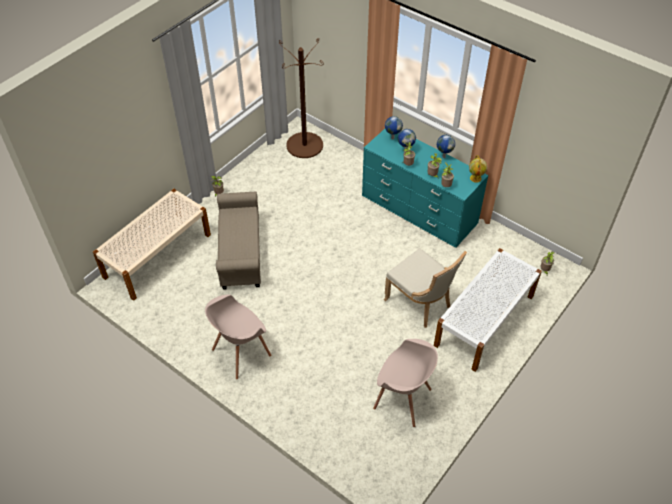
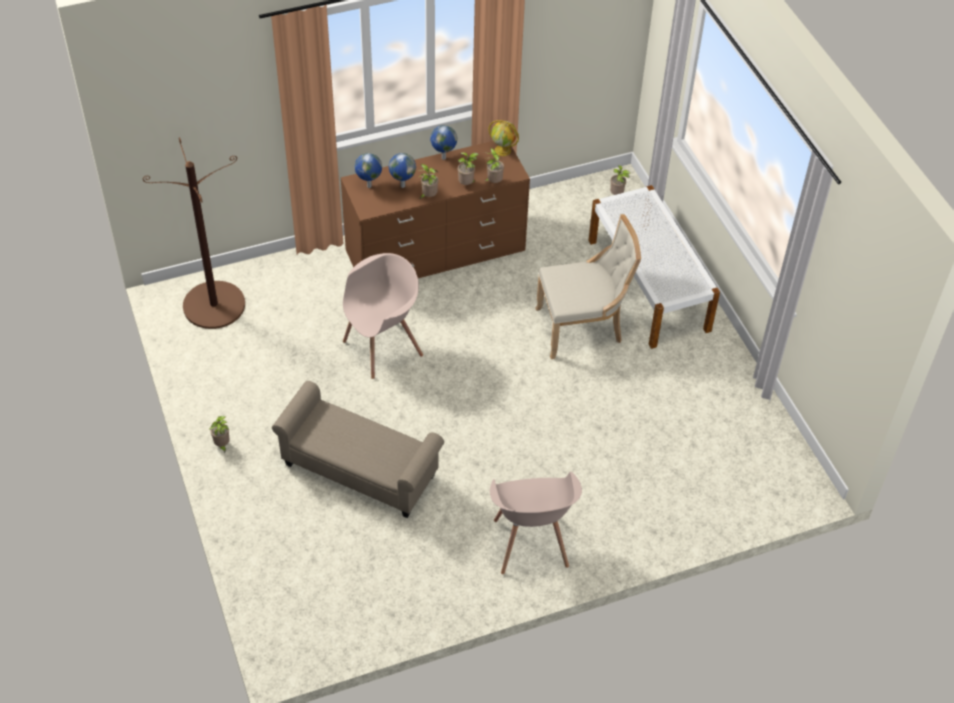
camera: 60 degrees left, 0 degrees up
beige bench [93,189,211,301] -> none
turquoise dresser [362,129,488,248] -> brown dresser [341,141,530,278]
beige chair [373,339,438,427] -> beige chair moved to [343,253,423,379]

